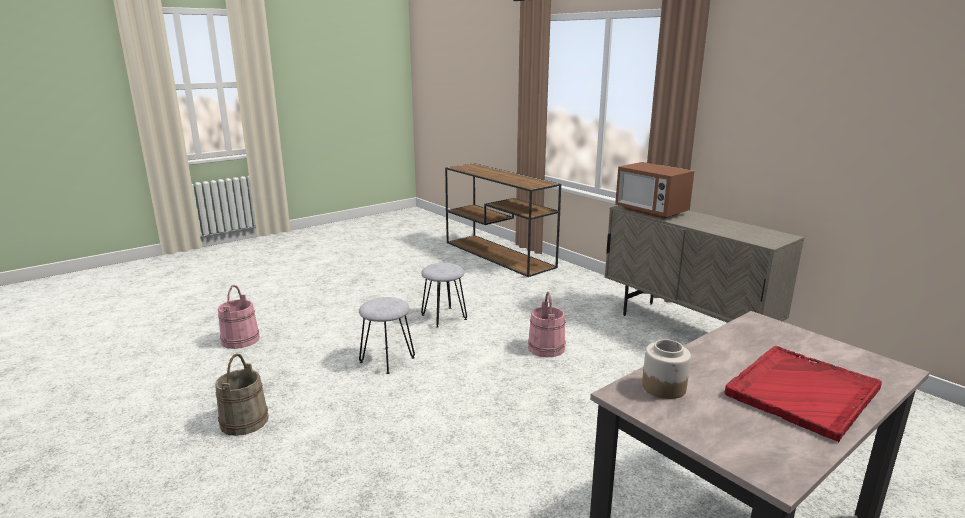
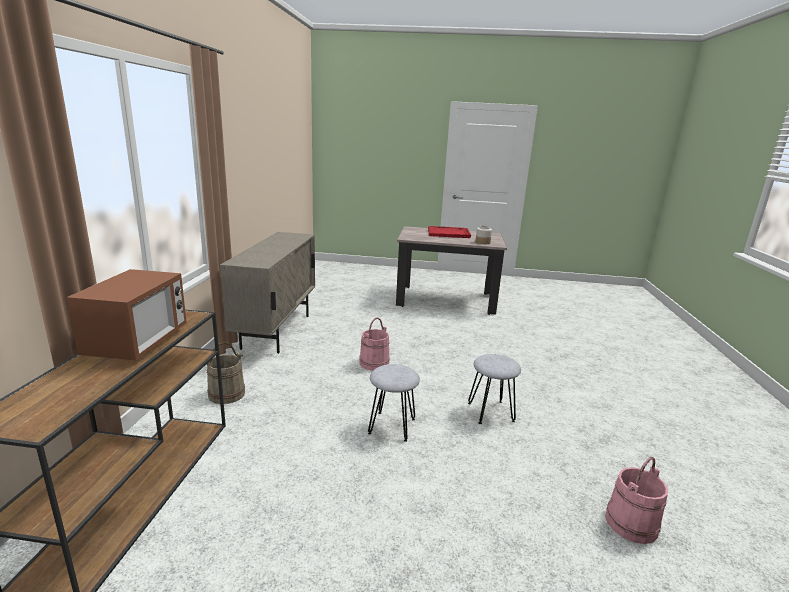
camera: 135 degrees left, 0 degrees up
beige bucket [215,354,269,436] -> beige bucket moved to [207,342,245,404]
microwave [615,162,694,219] -> microwave moved to [66,269,187,361]

